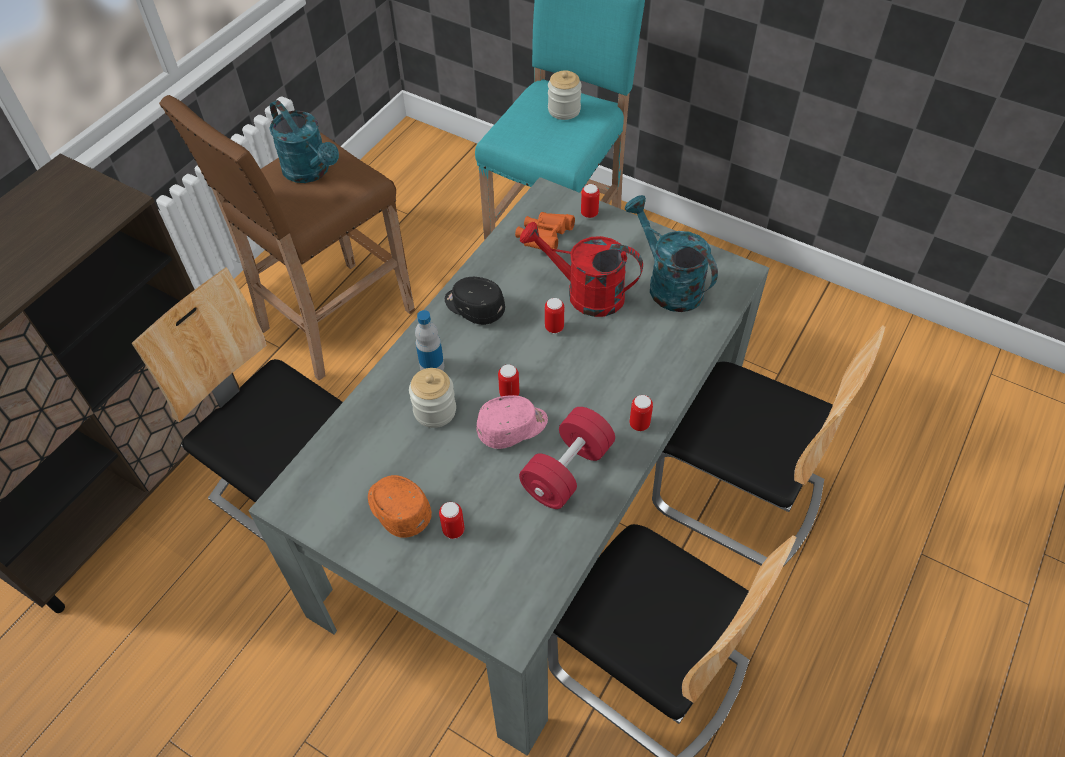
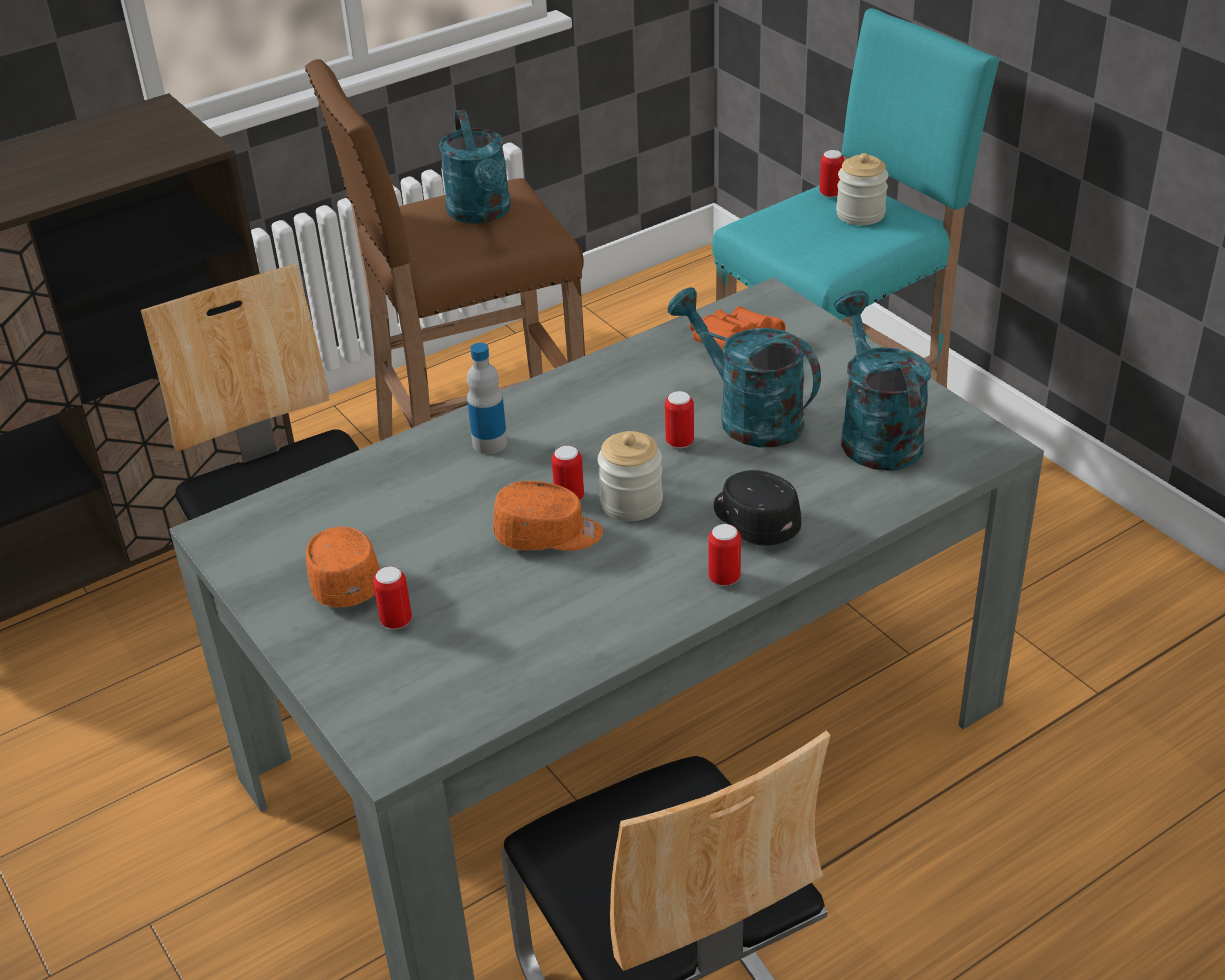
camera: 25 degrees right, 15 degrees down
jar [409,368,456,428] -> jar moved to [598,431,663,521]
black cap [445,277,505,325] -> black cap moved to [714,470,801,546]
pink cap [477,395,548,449] -> orange cap [493,481,603,551]
red dumbbell [519,407,615,509] -> none
red watering can [520,222,643,317] -> turquoise watering can [668,287,821,447]
can [581,184,600,218] -> can moved to [820,150,844,198]
chair [652,325,885,565] -> none

